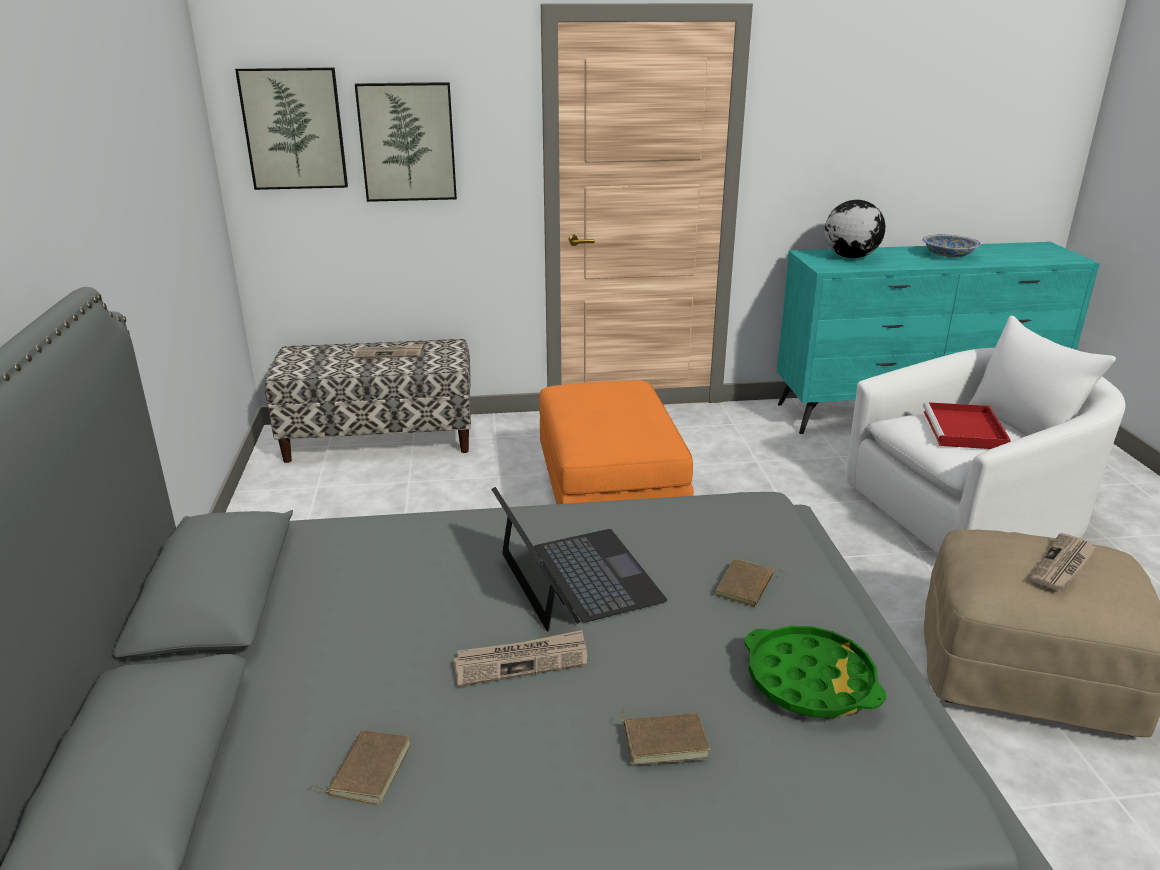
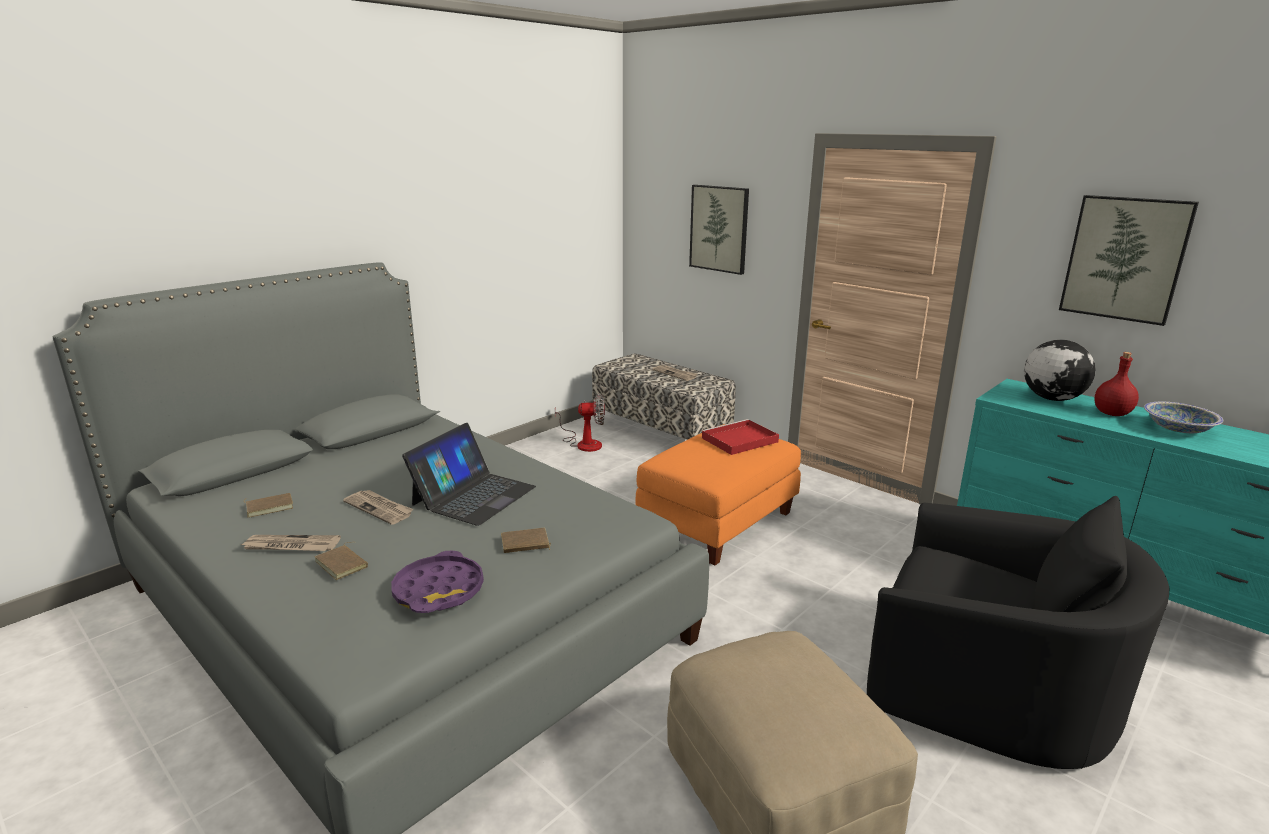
camera: 50 degrees right, 5 degrees down
picture [235,67,348,190] -> picture moved to [1059,195,1199,326]
green tray [745,626,886,718] -> purple tray [391,551,484,613]
white armchair [847,316,1126,553] -> black armchair [867,496,1169,769]
red tray [923,402,1011,449] -> red tray moved to [701,419,779,455]
newspaper [1030,533,1097,591] -> newspaper moved to [239,535,341,551]
none -> fan [555,394,605,452]
none -> red bottle [1094,352,1139,416]

